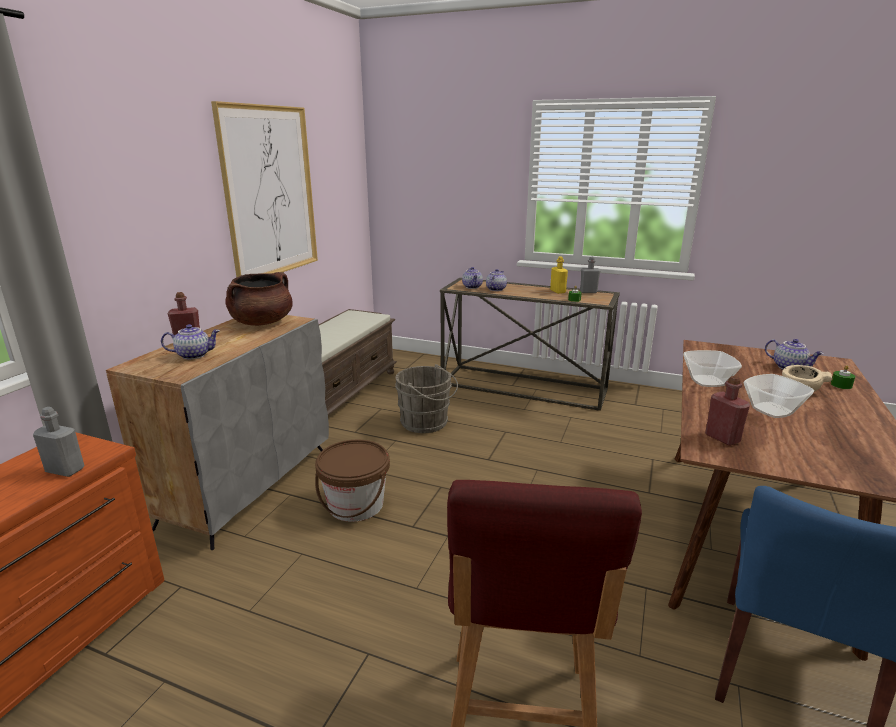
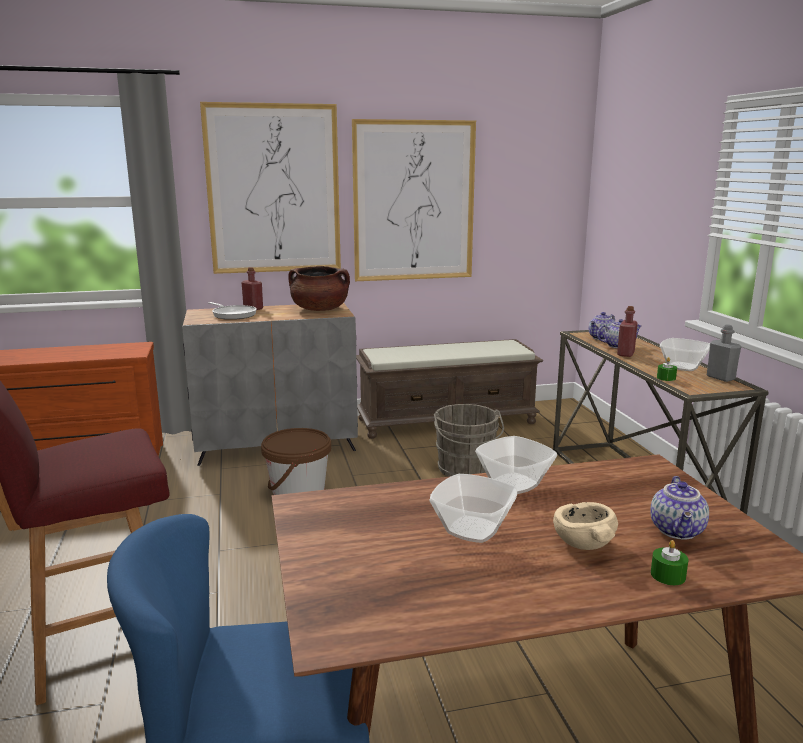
camera: 55 degrees right, 5 degrees down
grey bottle [33,407,84,477] -> none
teapot [161,324,220,360] -> frying pan [208,302,257,320]
yellow bottle [550,256,568,294] -> bowl [660,338,710,371]
red bottle [705,376,750,446] -> red bottle moved to [617,306,638,357]
none -> picture [200,102,341,274]

